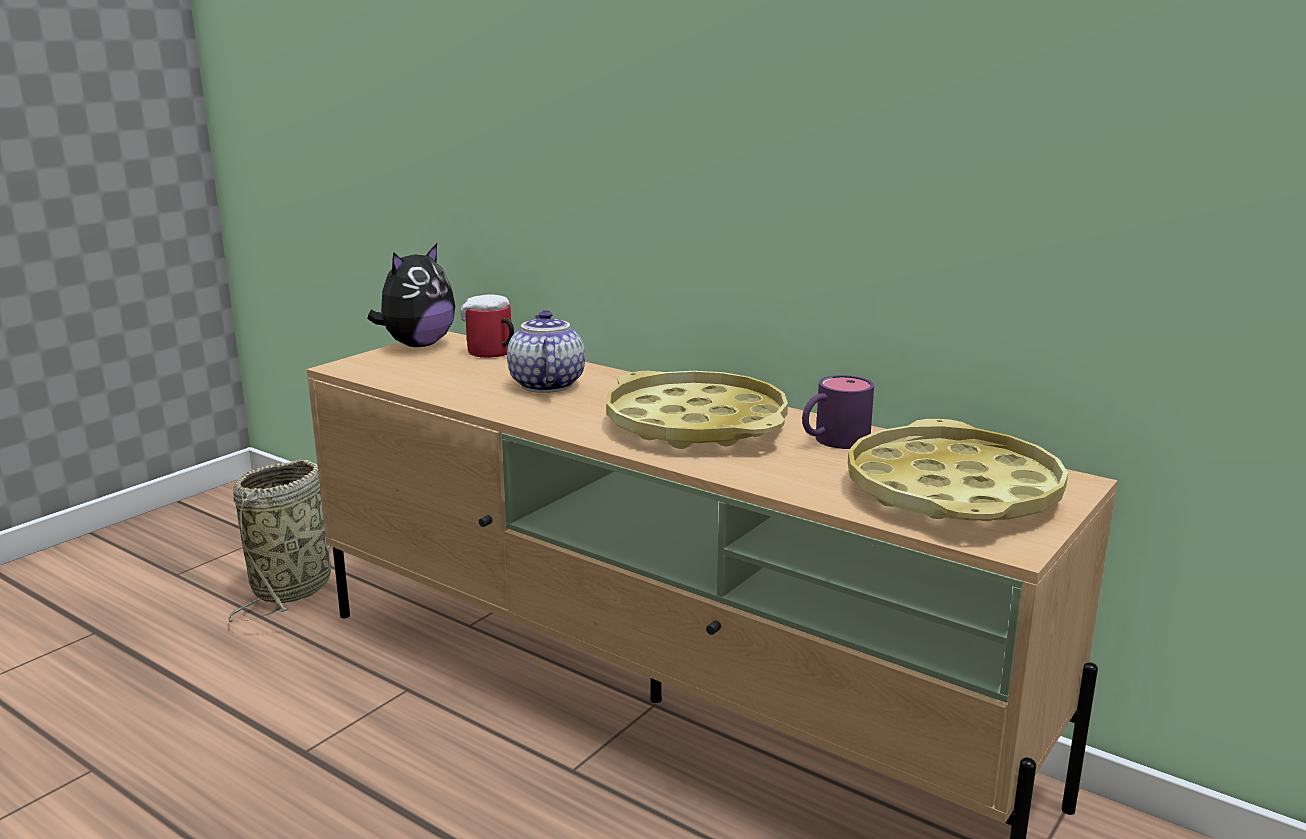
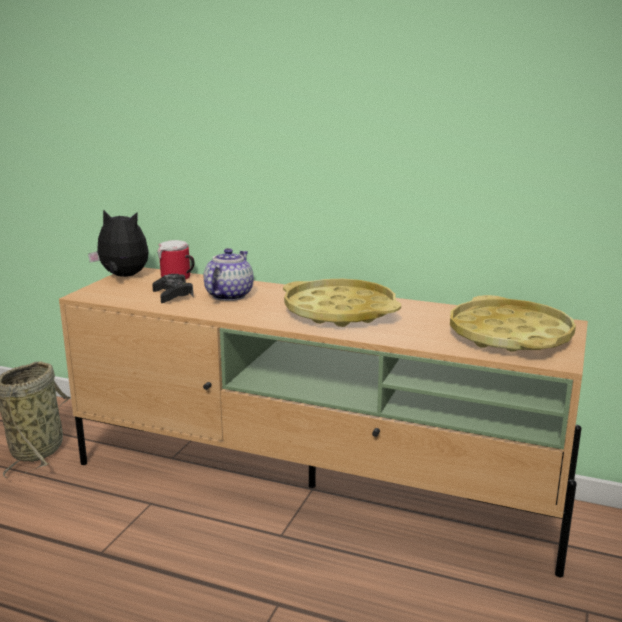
camera: 15 degrees left, 0 degrees up
plush toy [367,243,455,347] -> plush toy turned 90 degrees counterclockwise [88,209,149,277]
teapot [507,310,585,393] -> teapot turned 45 degrees clockwise [204,248,254,301]
purple mug [802,375,874,449] -> none
none -> black game controller [152,274,194,303]

